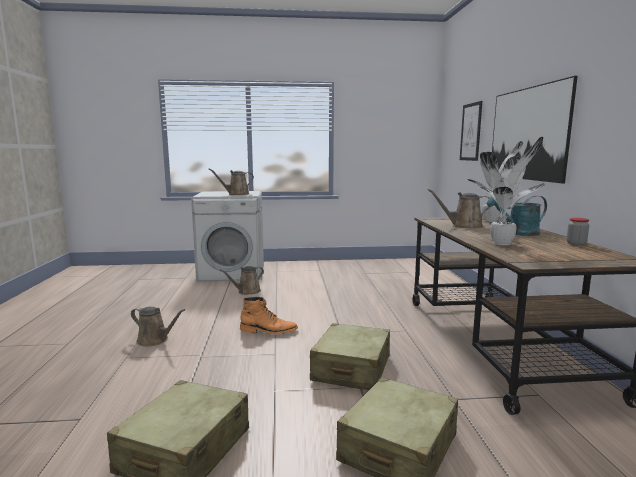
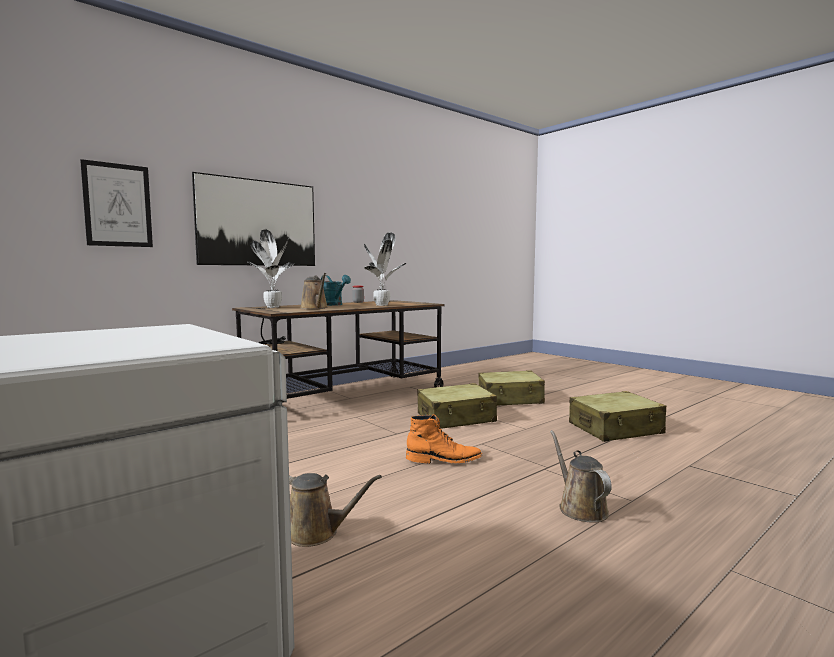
camera: 125 degrees left, 5 degrees down
brown watering can [209,169,254,195] -> none
orange boot [240,297,298,334] -> orange boot turned 120 degrees clockwise [406,414,482,464]

